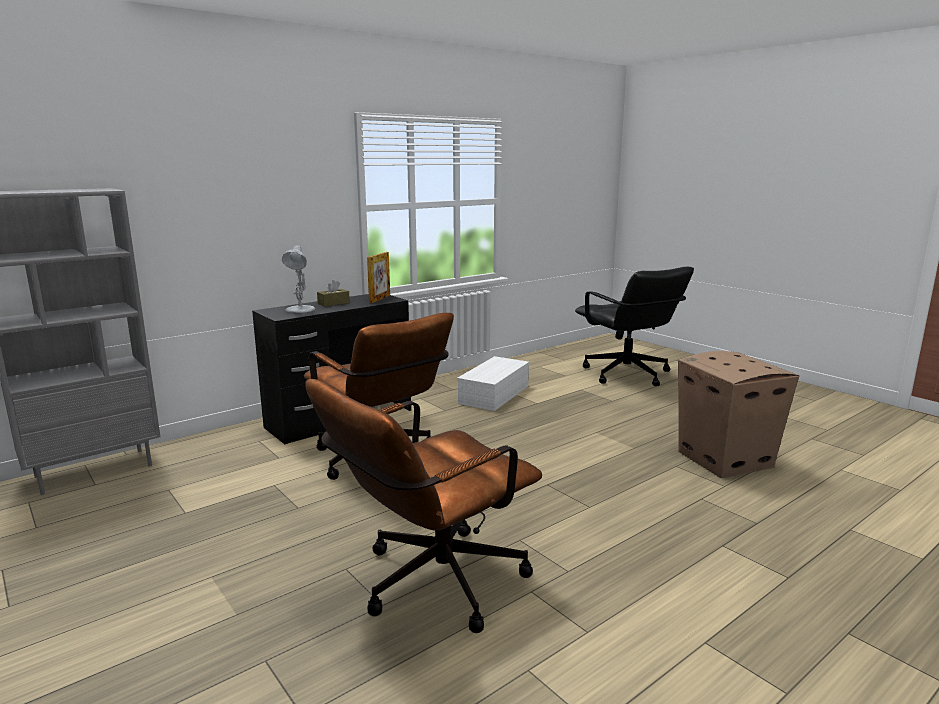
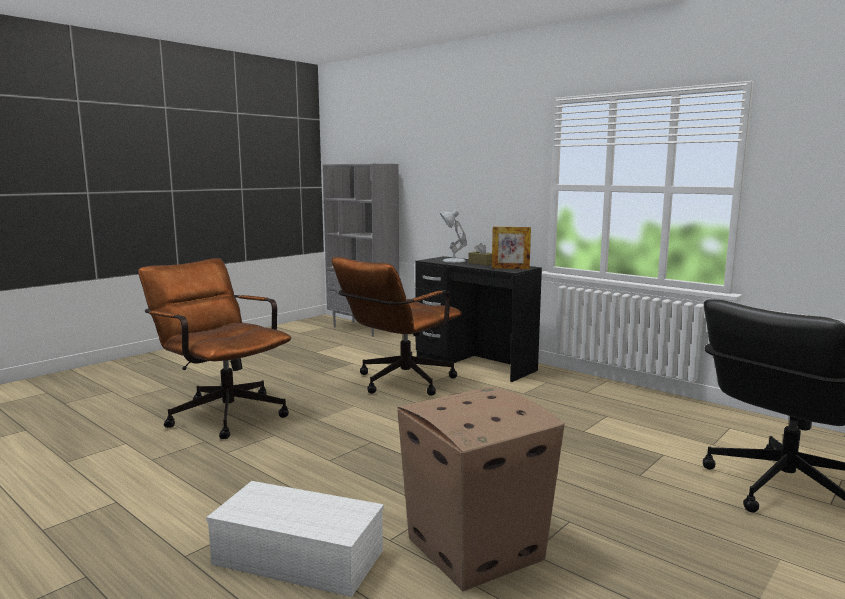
camera: 80 degrees right, 5 degrees down
white storage box [457,356,529,411] -> white storage box moved to [206,481,384,597]

